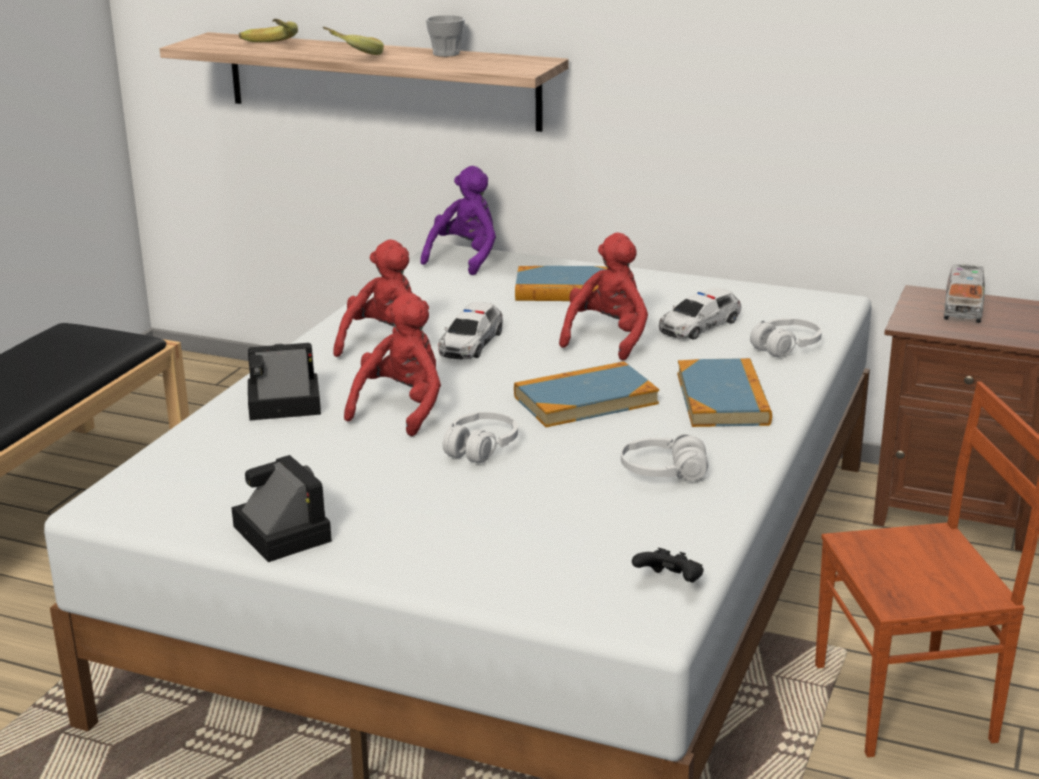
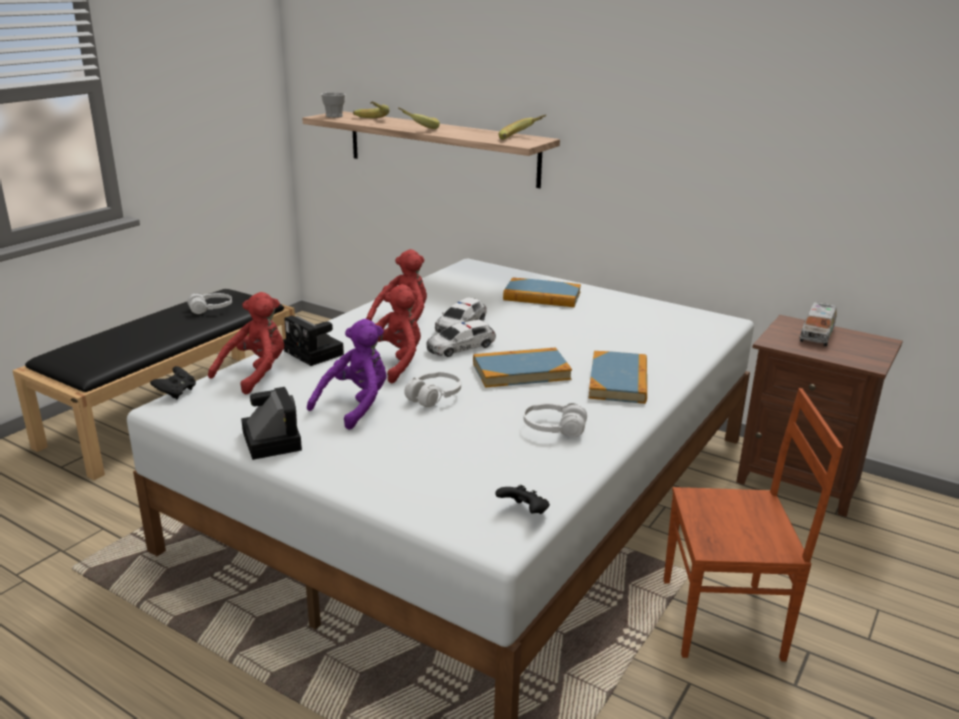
camera: 10 degrees right, 0 degrees up
camera [248,343,321,420] -> camera turned 135 degrees counterclockwise [283,316,344,366]
purple plush toy [421,166,496,275] -> purple plush toy moved to [307,319,387,430]
cup [426,15,465,57] -> cup moved to [321,92,346,118]
red plush toy [559,232,648,361] -> red plush toy moved to [208,292,284,394]
toy car [659,287,741,340] -> toy car moved to [426,320,496,357]
white headphones [750,318,822,357] -> white headphones moved to [187,293,232,314]
none -> black game controller [150,366,196,399]
none -> banana [499,115,546,140]

